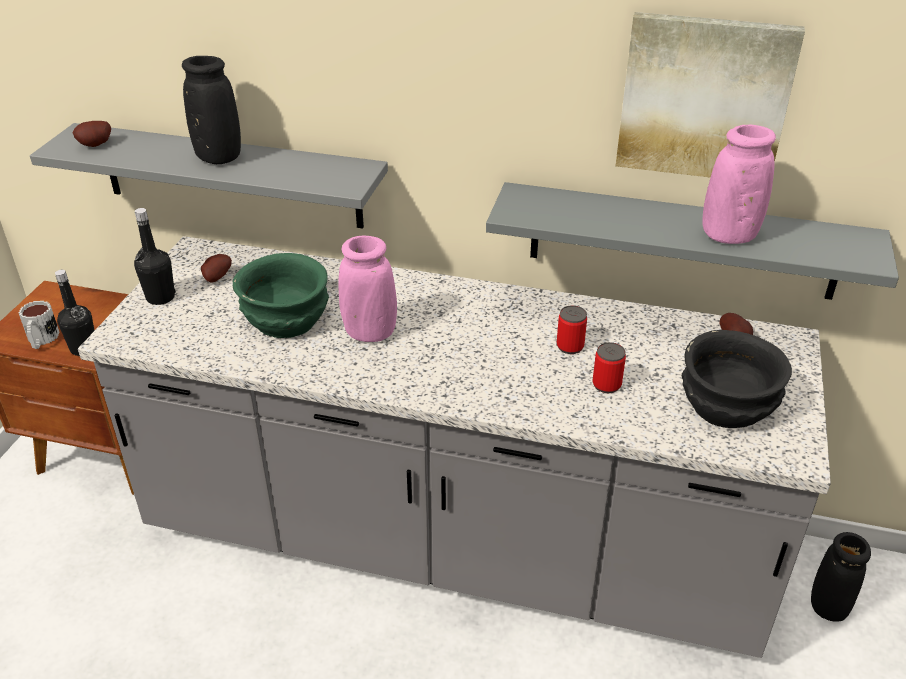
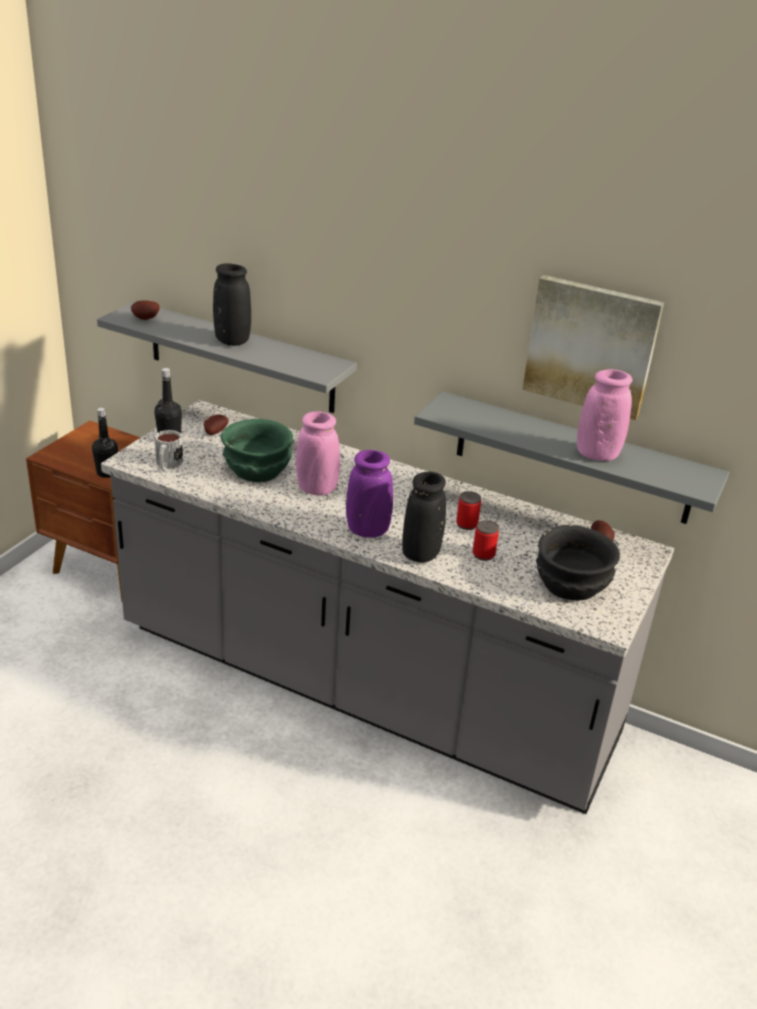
camera: 10 degrees right, 5 degrees down
mug [19,301,60,349] -> mug moved to [155,430,183,471]
black vase [811,532,871,622] -> black vase moved to [402,472,446,563]
none -> purple vase [346,450,393,537]

